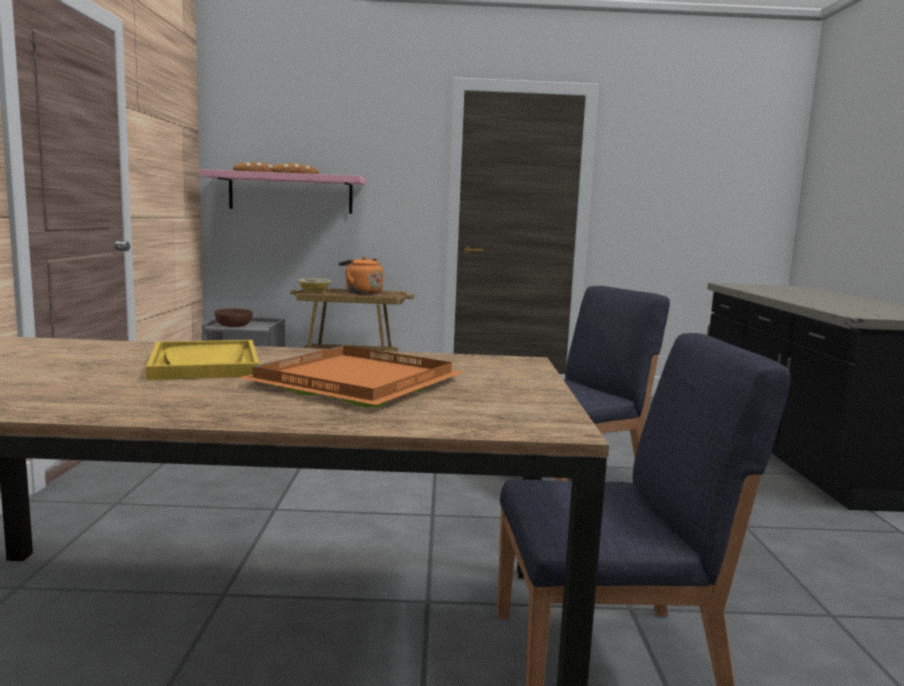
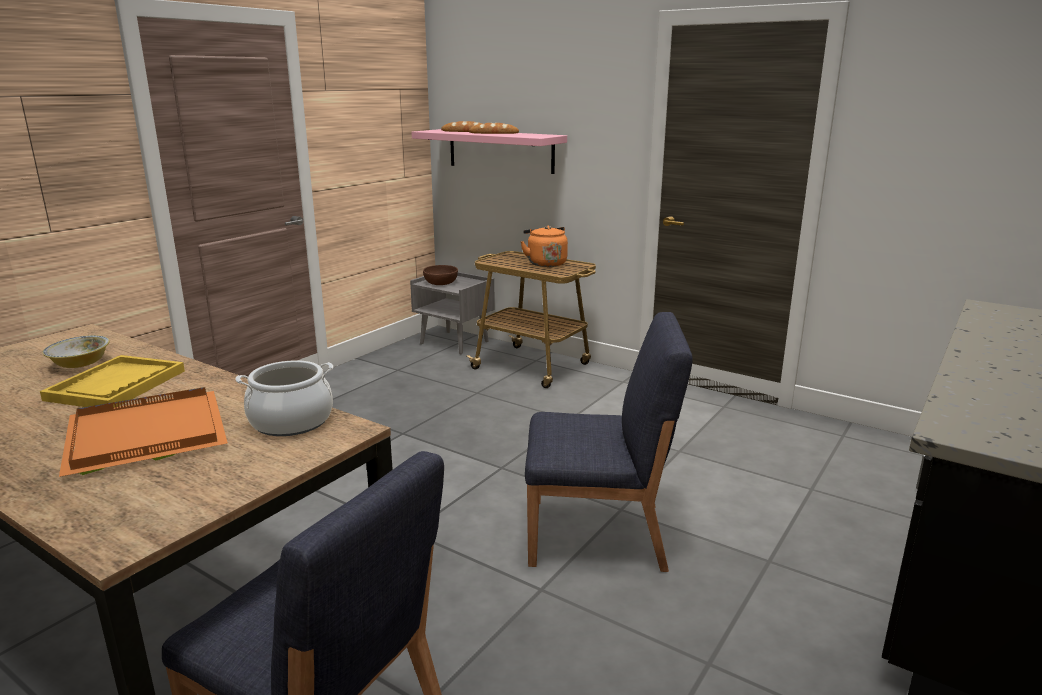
camera: 35 degrees right, 10 degrees up
bowl [297,278,331,292] -> bowl moved to [43,335,110,368]
none -> cooking pot [235,360,334,436]

